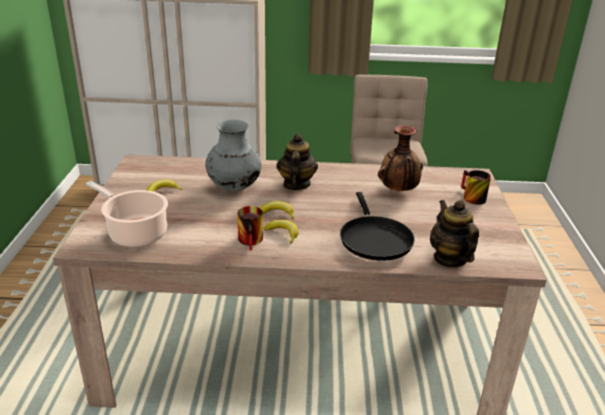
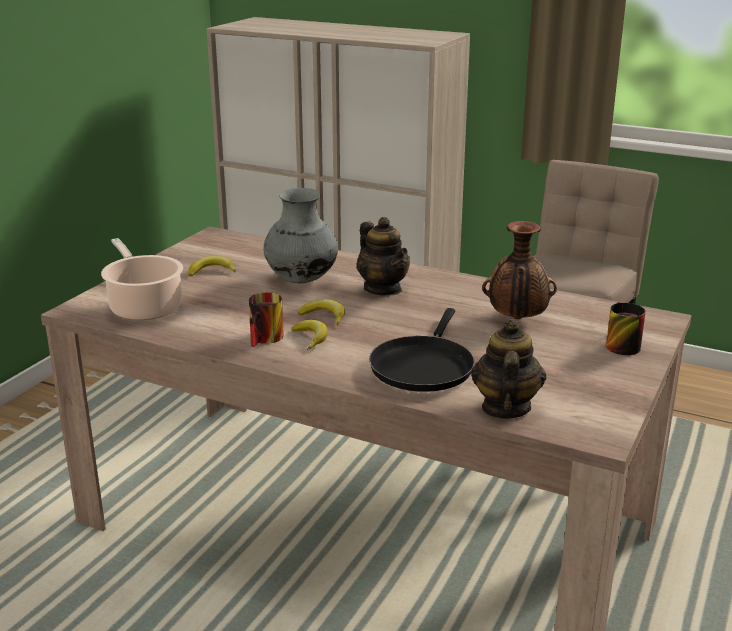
camera: 25 degrees right, 5 degrees down
teapot [277,134,318,190] -> teapot turned 120 degrees clockwise [357,217,410,296]

